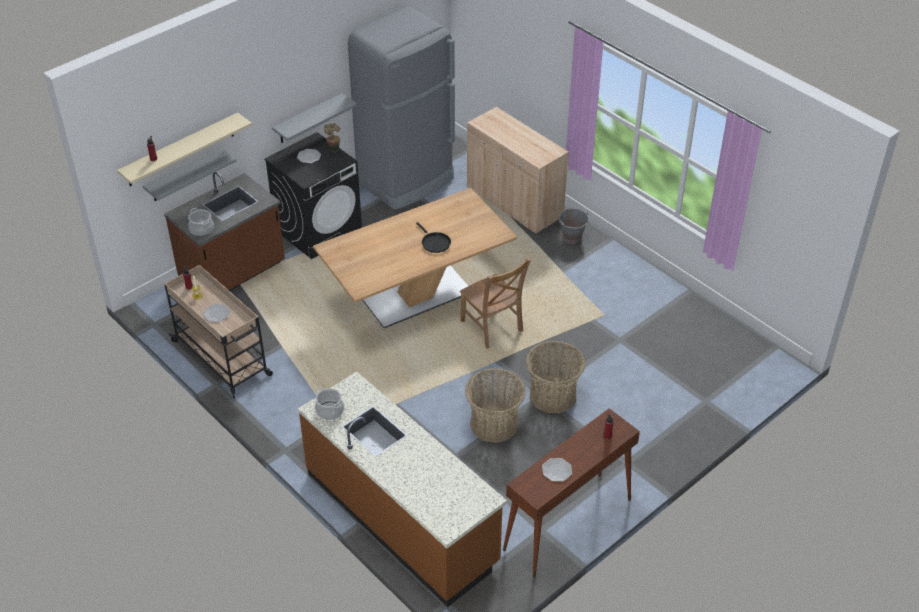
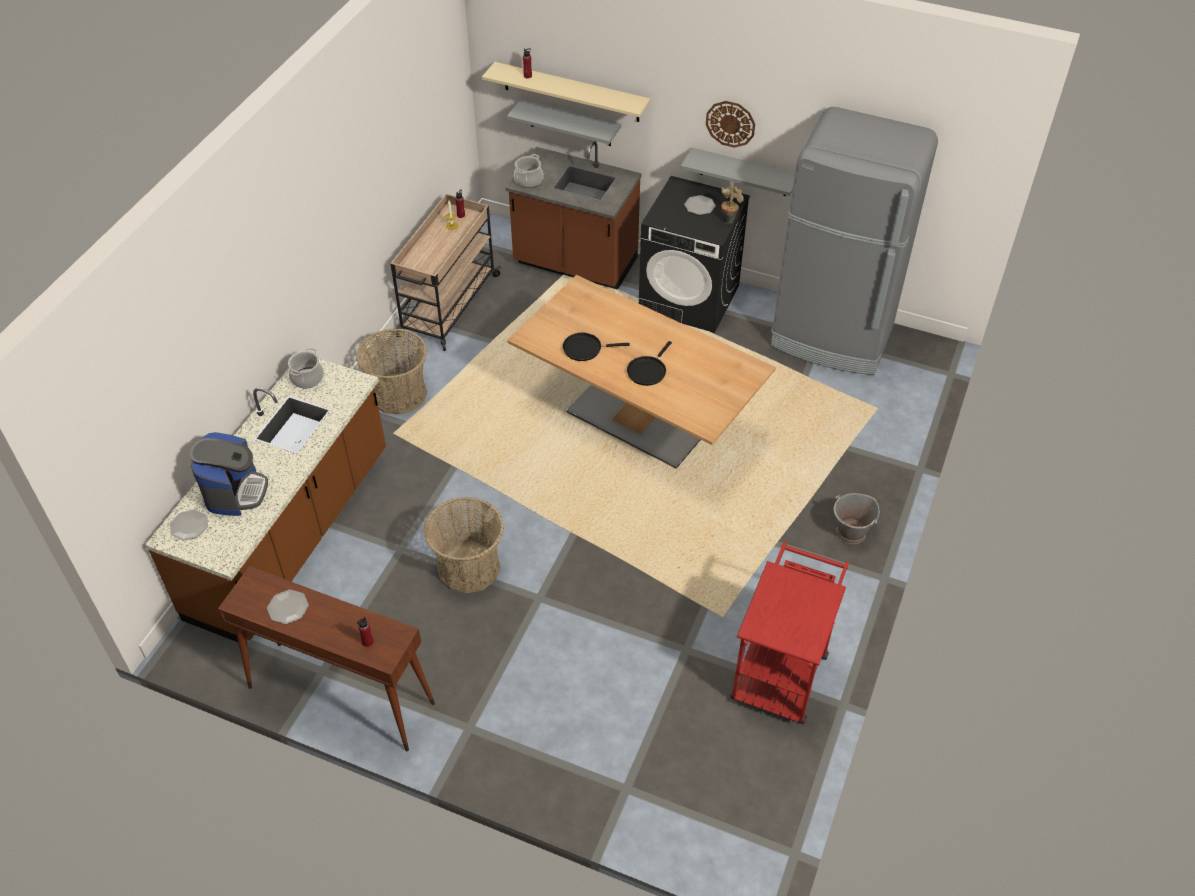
camera: 65 degrees right, 5 degrees up
plate [203,304,230,322] -> plate moved to [170,510,208,541]
brown chair [460,258,531,349] -> none
beige cabinet [467,107,569,234] -> none
basket [526,341,585,413] -> basket moved to [356,328,427,415]
none -> coffee machine [190,432,268,516]
none -> black frying pan [563,333,630,361]
none -> wall clock [706,101,755,148]
none -> red cart [730,541,849,724]

